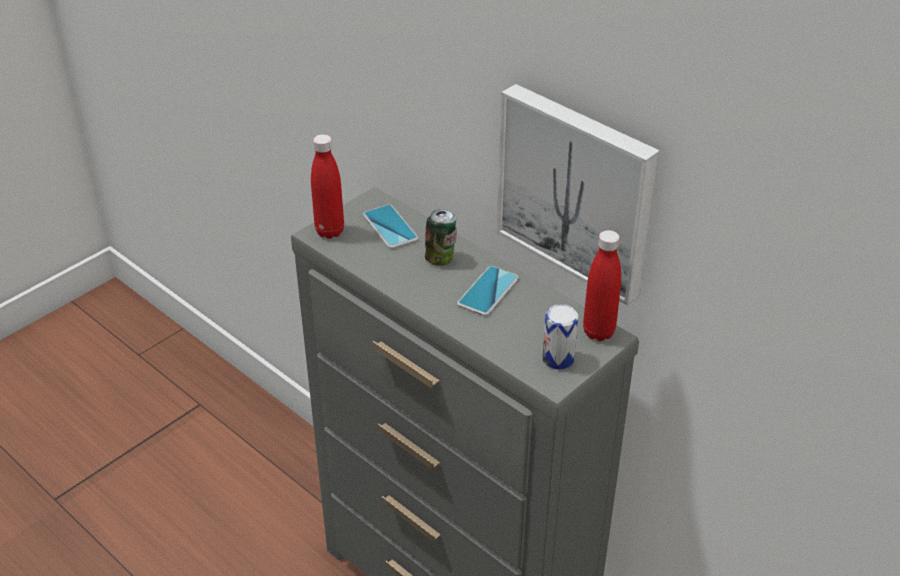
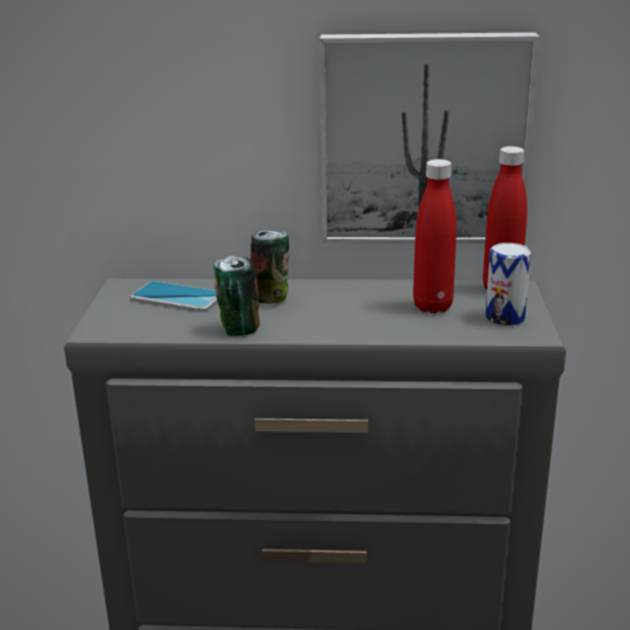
camera: 40 degrees left, 15 degrees down
red bottle [311,134,344,239] -> red bottle moved to [413,159,457,313]
phone [457,266,519,316] -> none
none -> can [213,256,260,336]

